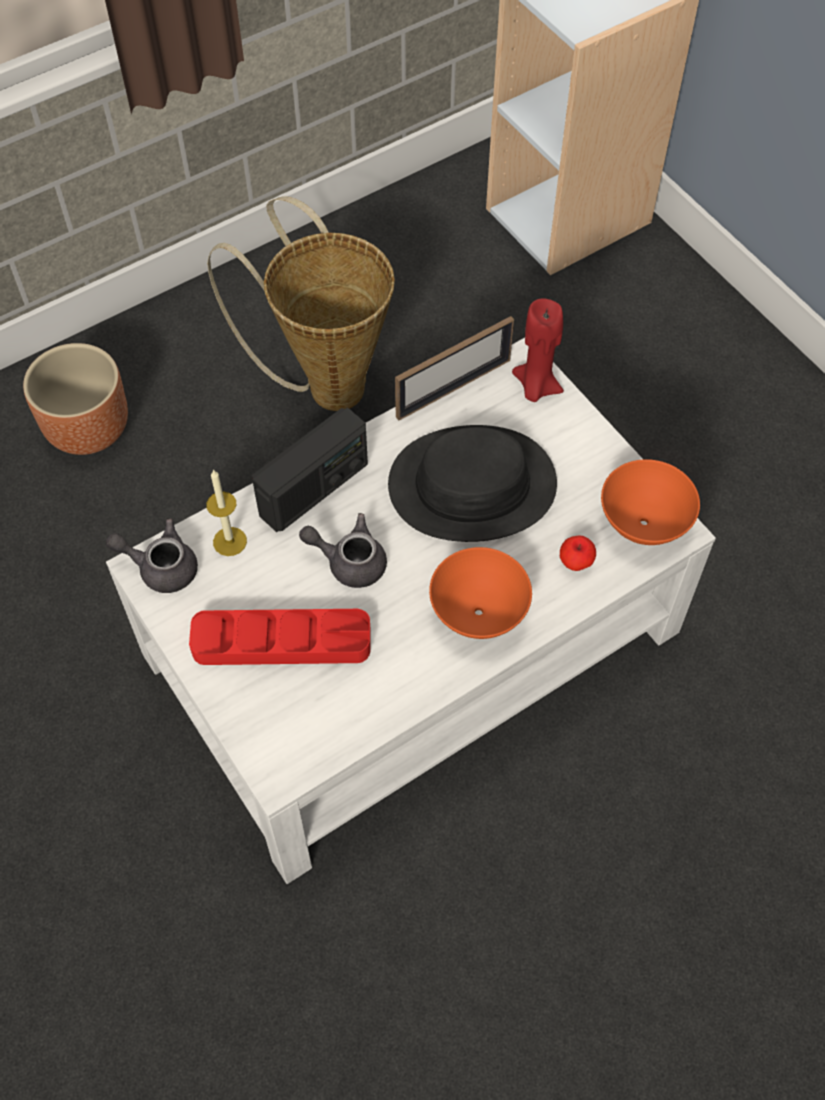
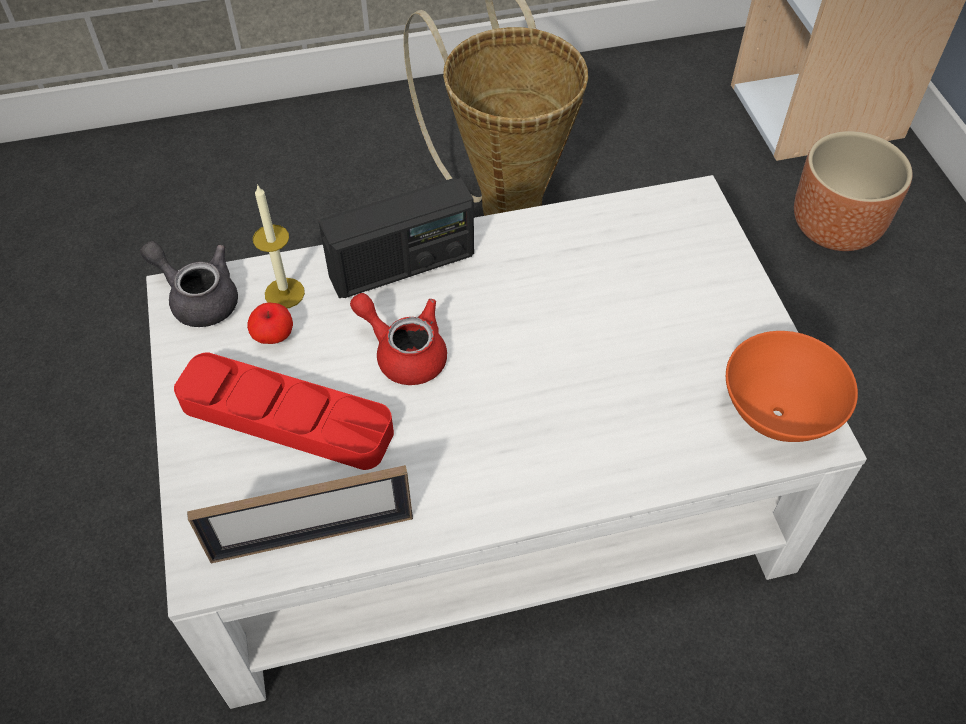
camera: 20 degrees right, 5 degrees down
brown planter [23,343,128,455] -> brown planter moved to [794,131,913,251]
grey teapot [299,513,387,588] -> red teapot [350,293,447,385]
black hat [388,425,557,542] -> none
picture frame [395,316,514,421] -> picture frame moved to [187,465,413,564]
orange bowl [429,547,532,639] -> none
red candle [512,298,564,402] -> none
apple [560,535,596,571] -> apple moved to [247,302,293,344]

